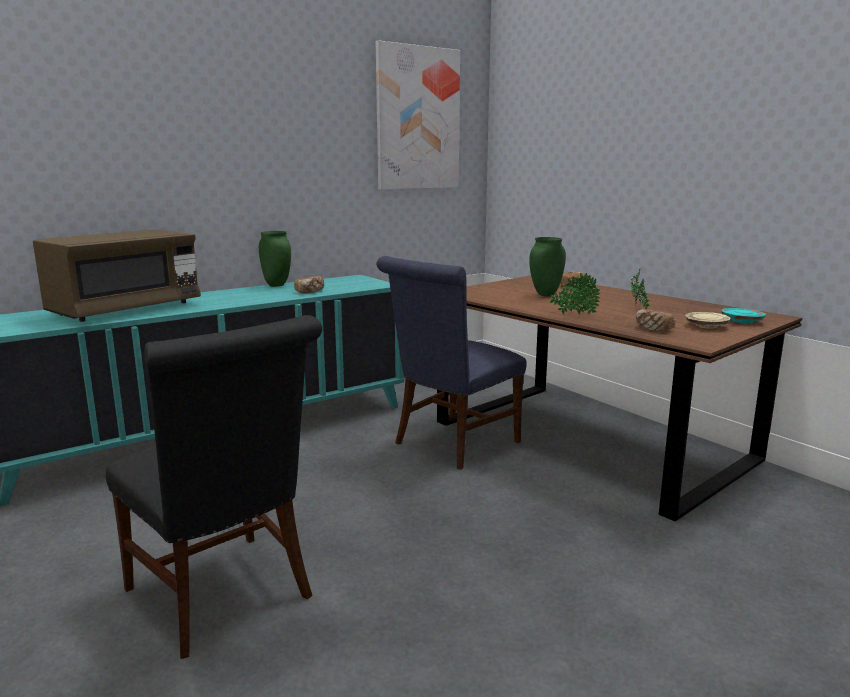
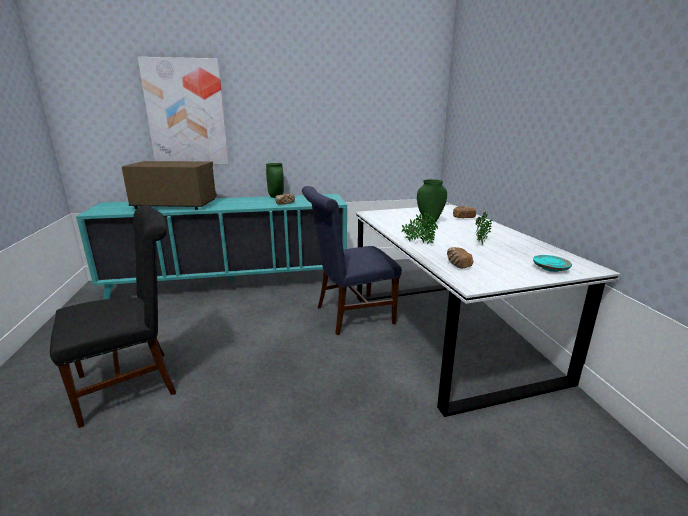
camera: 25 degrees right, 5 degrees up
brown microwave [33,230,201,322] -> brown microwave turned 150 degrees counterclockwise [122,161,217,210]
black chair [106,315,322,659] -> black chair turned 105 degrees counterclockwise [50,205,176,428]
picture [376,40,460,190] -> picture moved to [138,57,229,165]
brown dining table [437,275,802,522] -> white dining table [355,205,620,417]
beige plate [685,312,731,329] -> none

